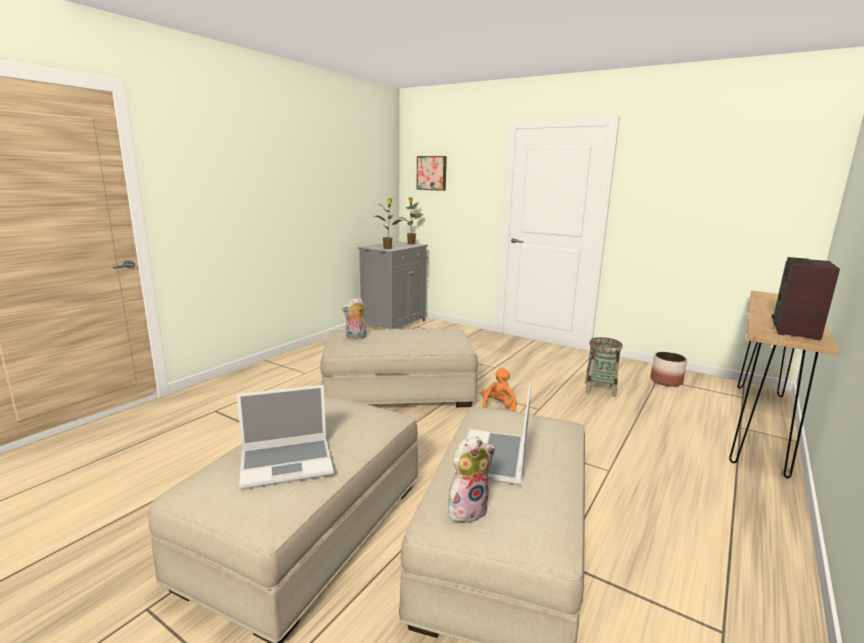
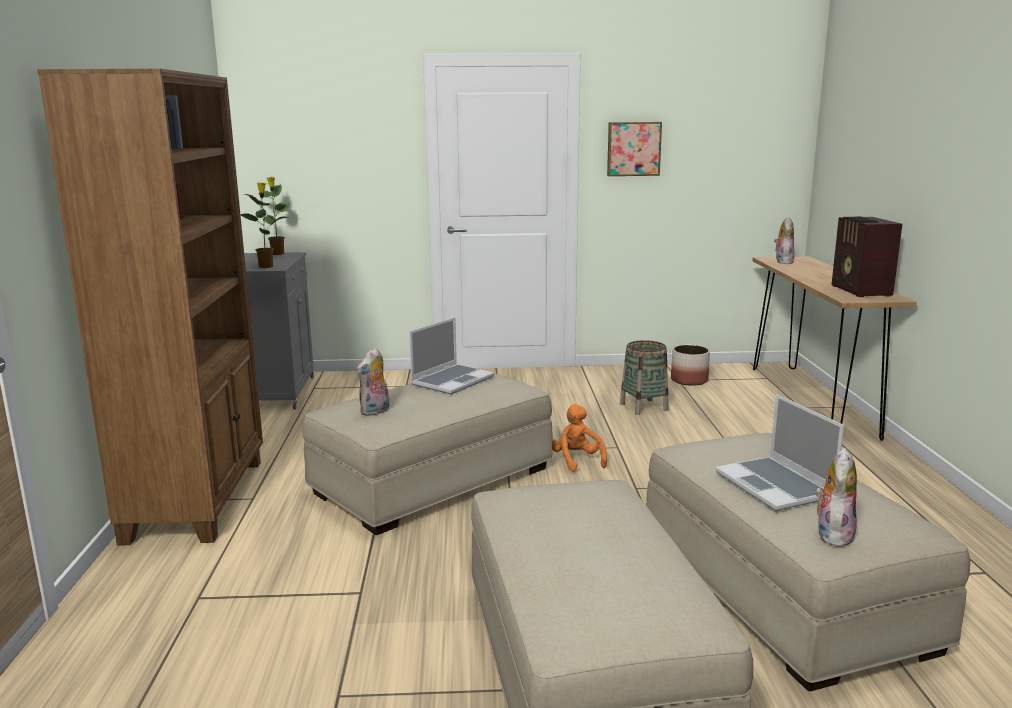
camera: 35 degrees left, 0 degrees up
laptop [236,385,334,489] -> laptop moved to [409,317,494,395]
picture [416,156,447,191] -> picture moved to [607,122,662,176]
none -> brown bookcase [37,69,263,546]
none -> plush toy [774,217,794,264]

